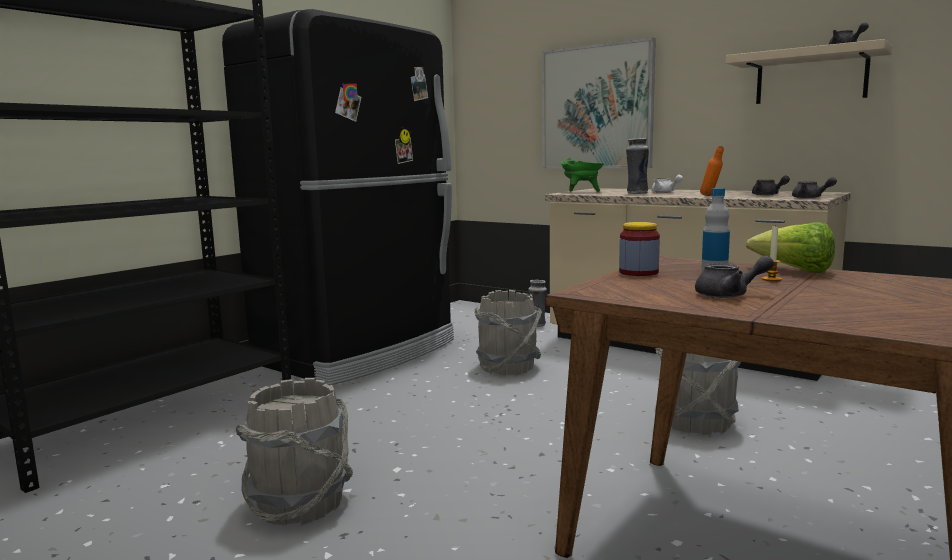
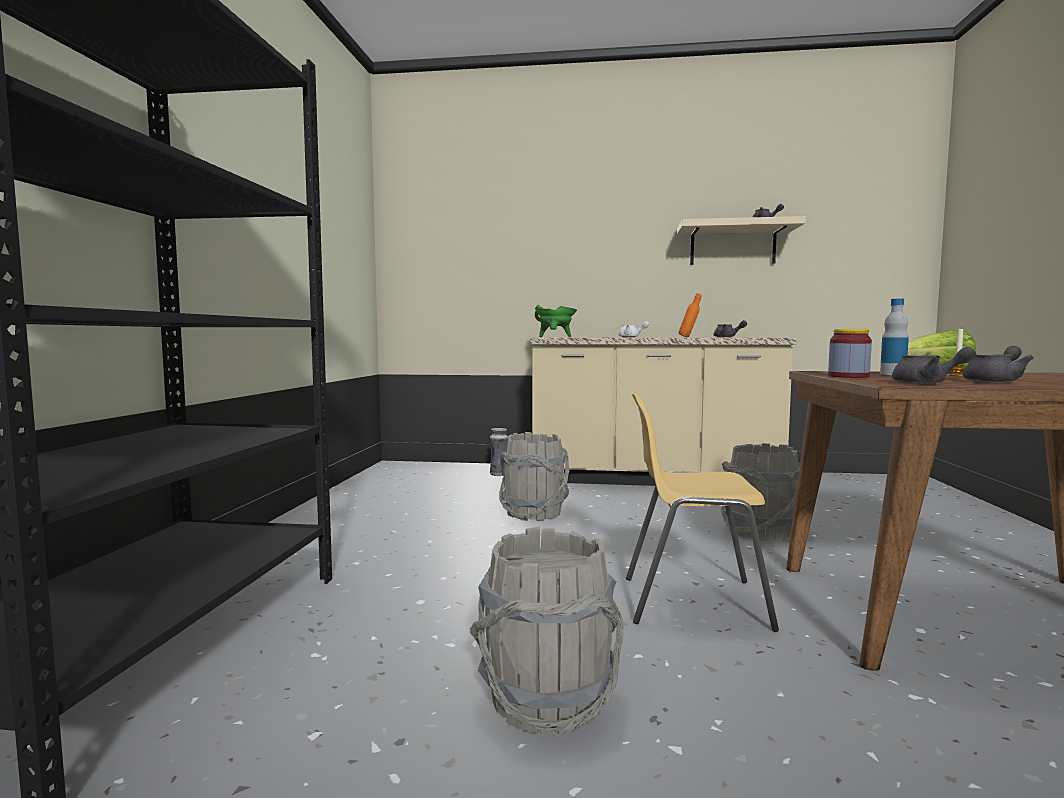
camera: 30 degrees left, 5 degrees down
black fridge [222,9,454,385] -> none
picture [542,38,656,168] -> none
vase [626,138,649,194] -> none
grey teapot [792,177,837,199] -> grey teapot moved to [892,347,976,384]
none -> yellow chair [626,393,779,632]

